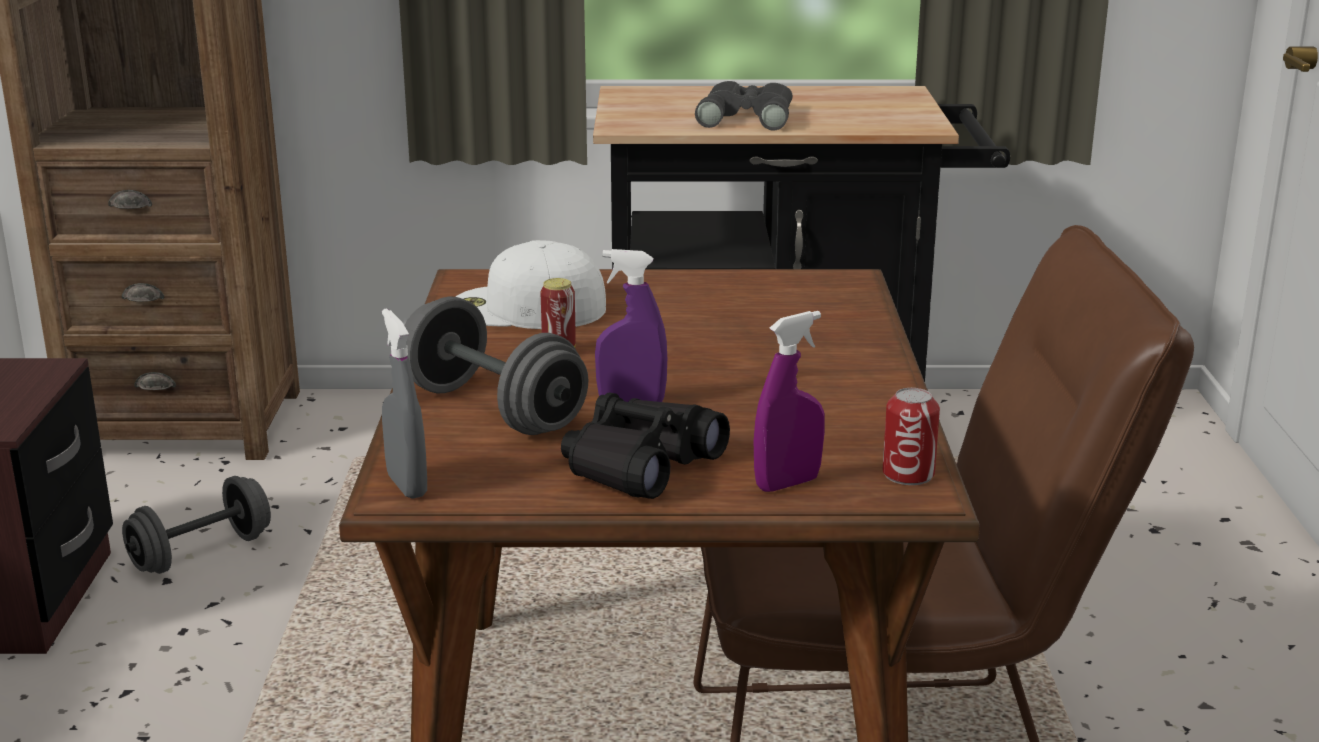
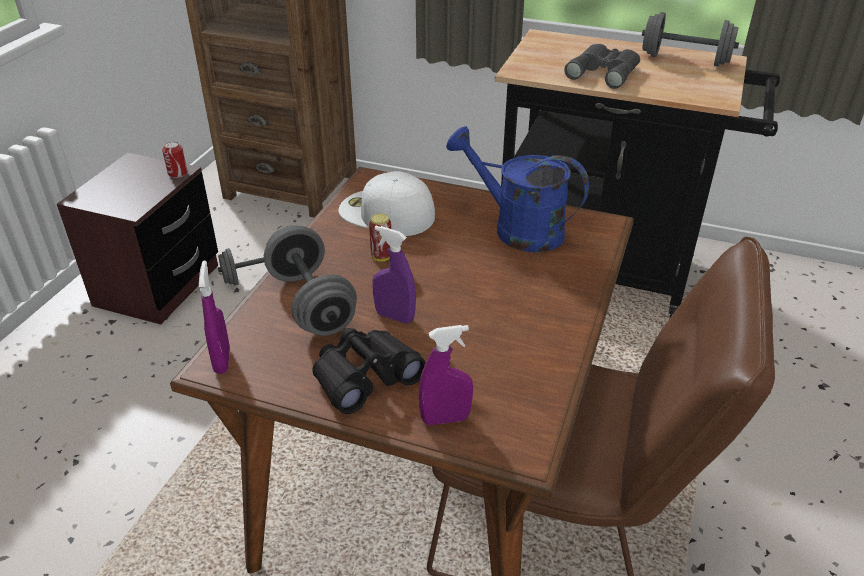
camera: 20 degrees right, 15 degrees up
grey spray bottle [382,308,427,499] -> purple spray bottle [199,261,230,374]
can [883,388,940,485] -> can moved to [162,141,187,178]
none -> blue watering can [446,126,589,253]
none -> grey dumbbell [642,12,739,66]

